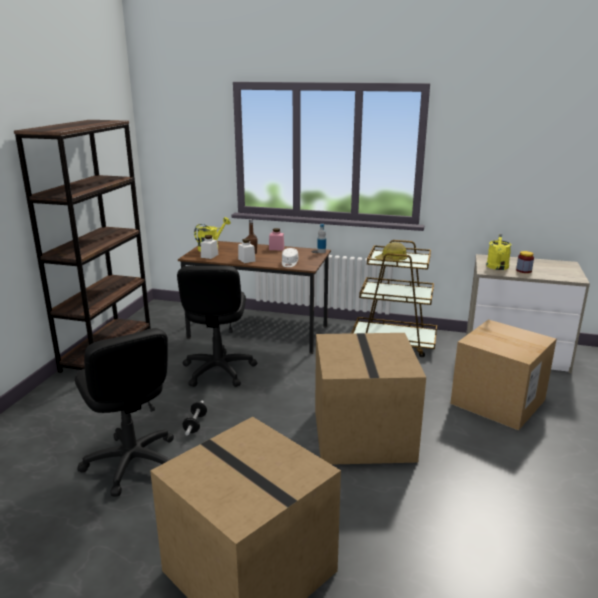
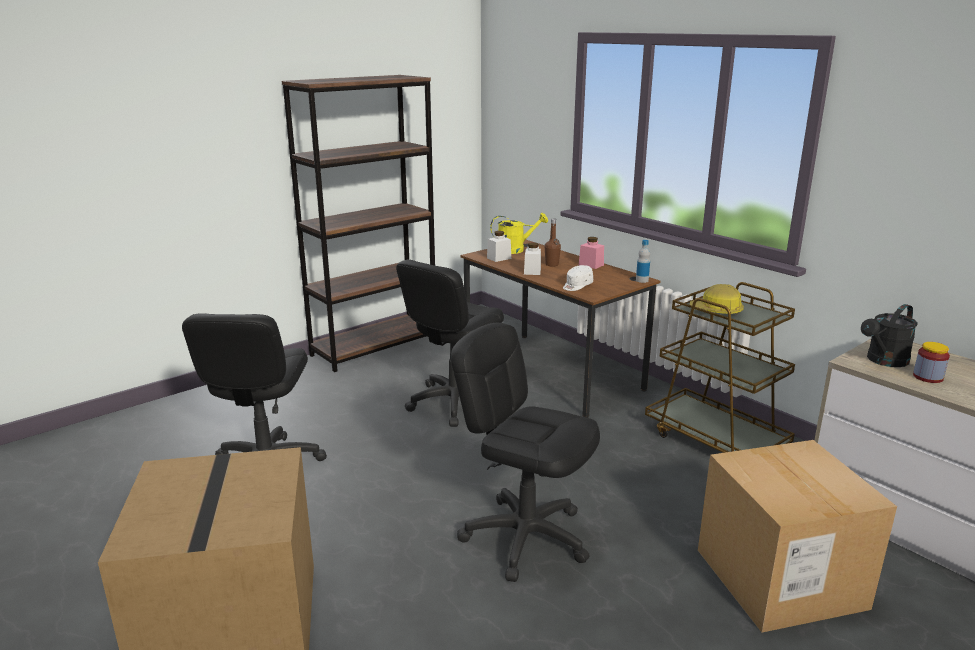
camera: 35 degrees right, 0 degrees up
dumbbell [182,401,207,435] -> none
cardboard box [315,333,426,465] -> black office chair [451,323,600,582]
yellow watering can [486,234,512,270] -> black watering can [861,304,918,367]

